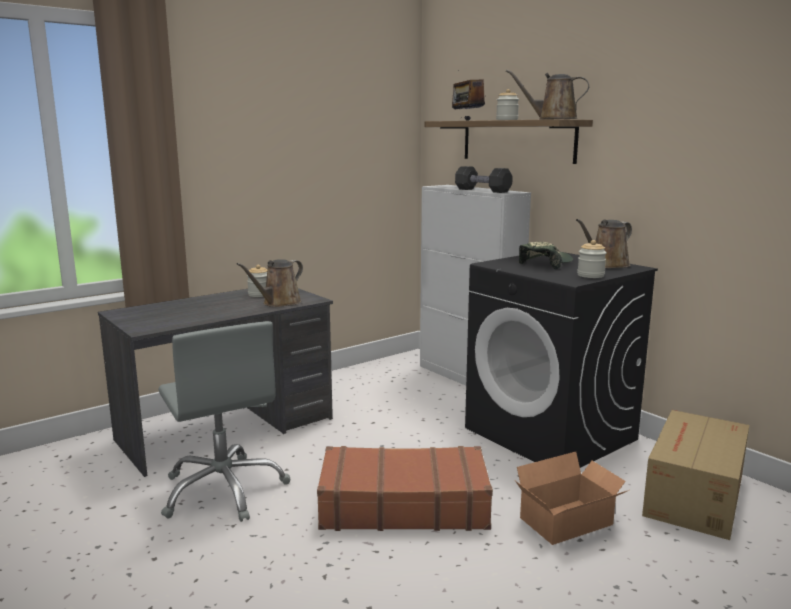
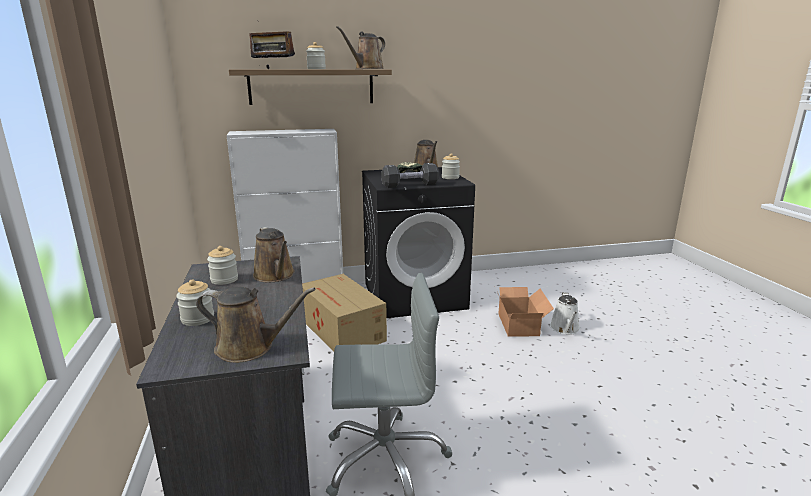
camera: 65 degrees left, 5 degrees up
brown suitcase [317,446,493,531] -> none
black dumbbell [455,166,513,193] -> black dumbbell moved to [381,163,439,188]
cardboard box [642,410,749,540] -> cardboard box moved to [302,274,387,351]
none -> jar [176,279,214,326]
none -> brown watering can [196,287,316,363]
none -> white watering can [550,292,580,335]

